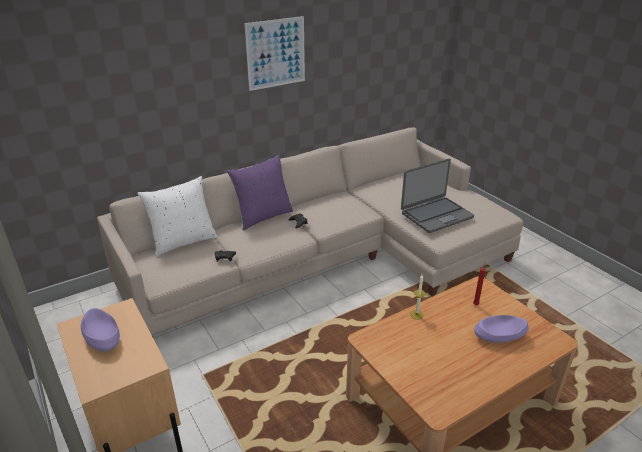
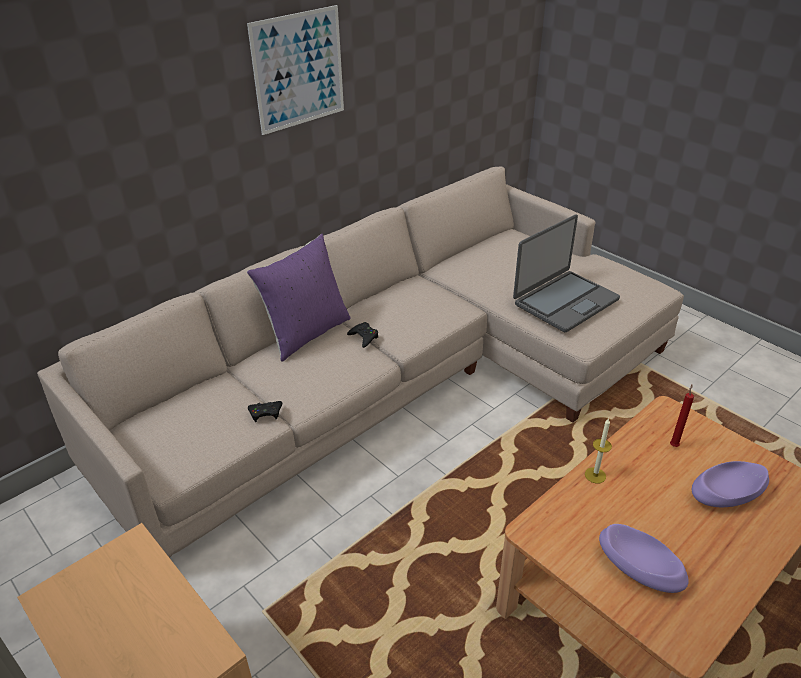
camera: 10 degrees left, 5 degrees up
purple bowl [81,308,120,352] -> purple bowl moved to [599,524,689,593]
white pillow [137,176,217,257] -> none

